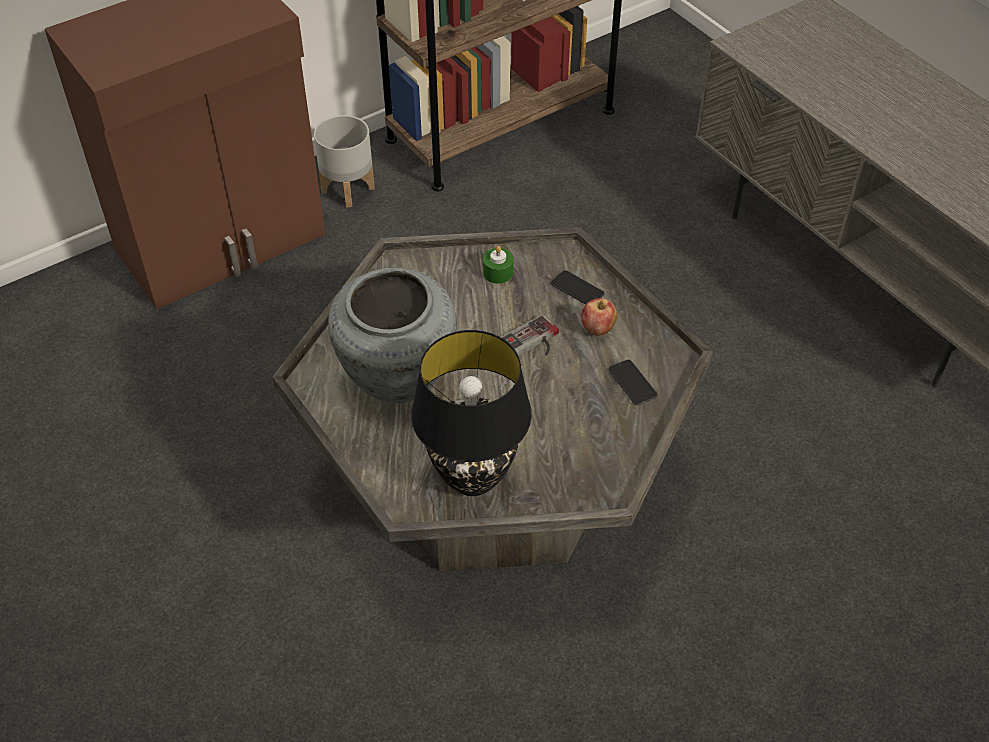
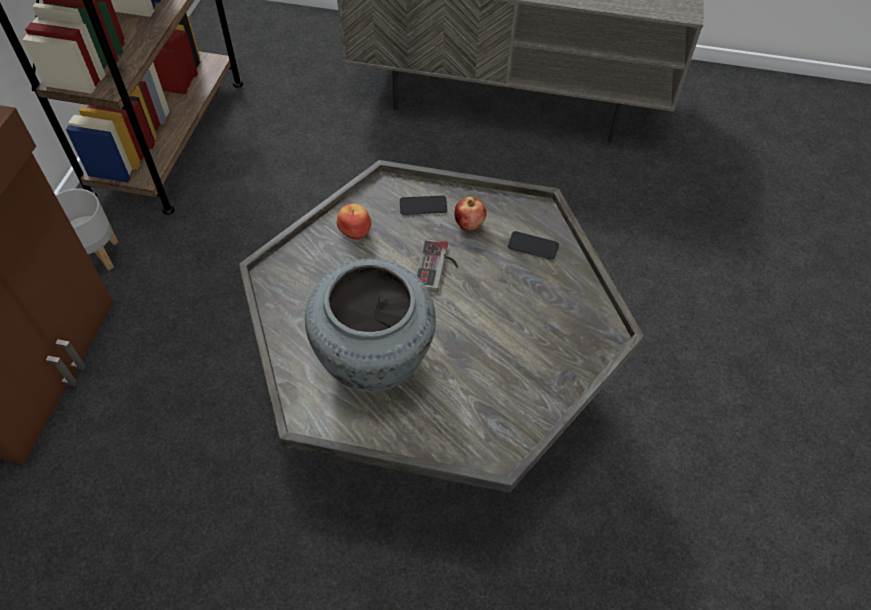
camera: 45 degrees left, 5 degrees up
black table lamp [411,330,532,496] -> none
green candle [483,246,514,284] -> apple [337,204,371,240]

